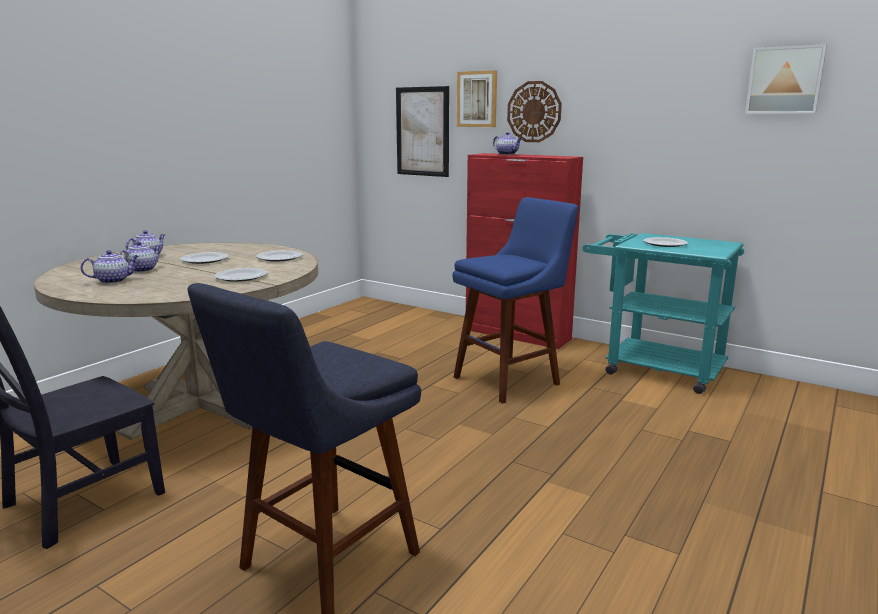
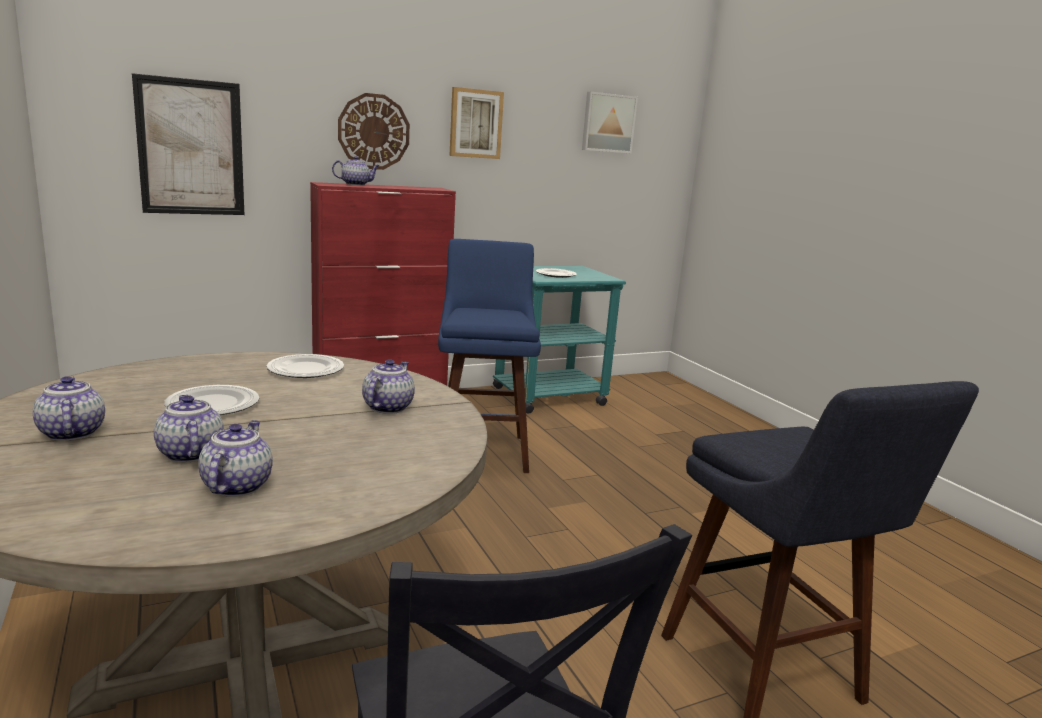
camera: 60 degrees left, 0 degrees up
plate [214,268,268,282] -> teapot [362,359,415,414]
picture [457,70,497,127] -> picture moved to [449,87,504,159]

